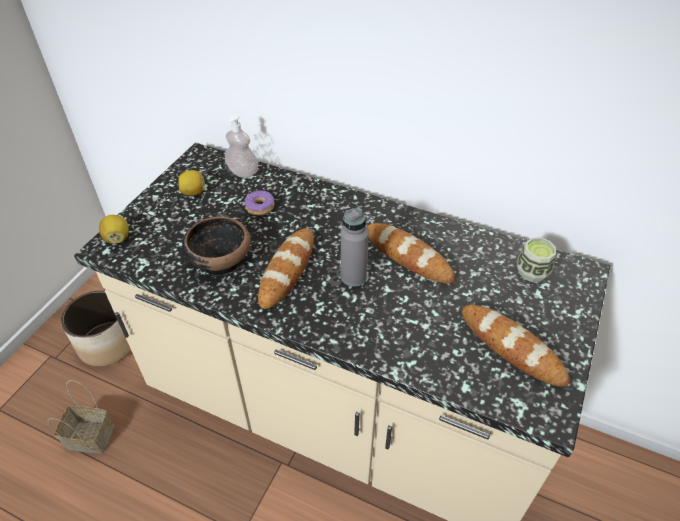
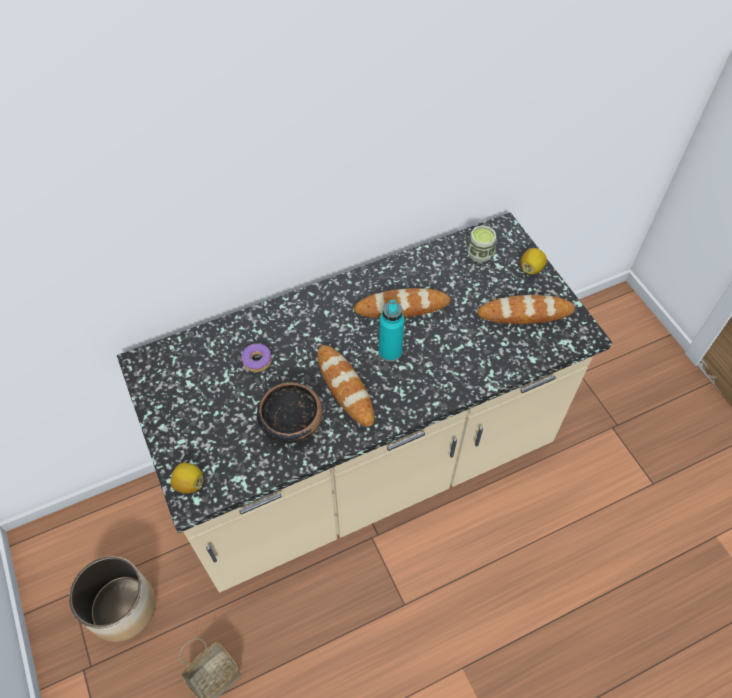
camera: 50 degrees left, 10 degrees up
lemon [179,170,205,196] -> lemon moved to [520,248,547,274]
soap dispenser [225,115,258,178] -> none
grey bottle [341,207,369,286] -> turquoise bottle [379,300,405,362]

